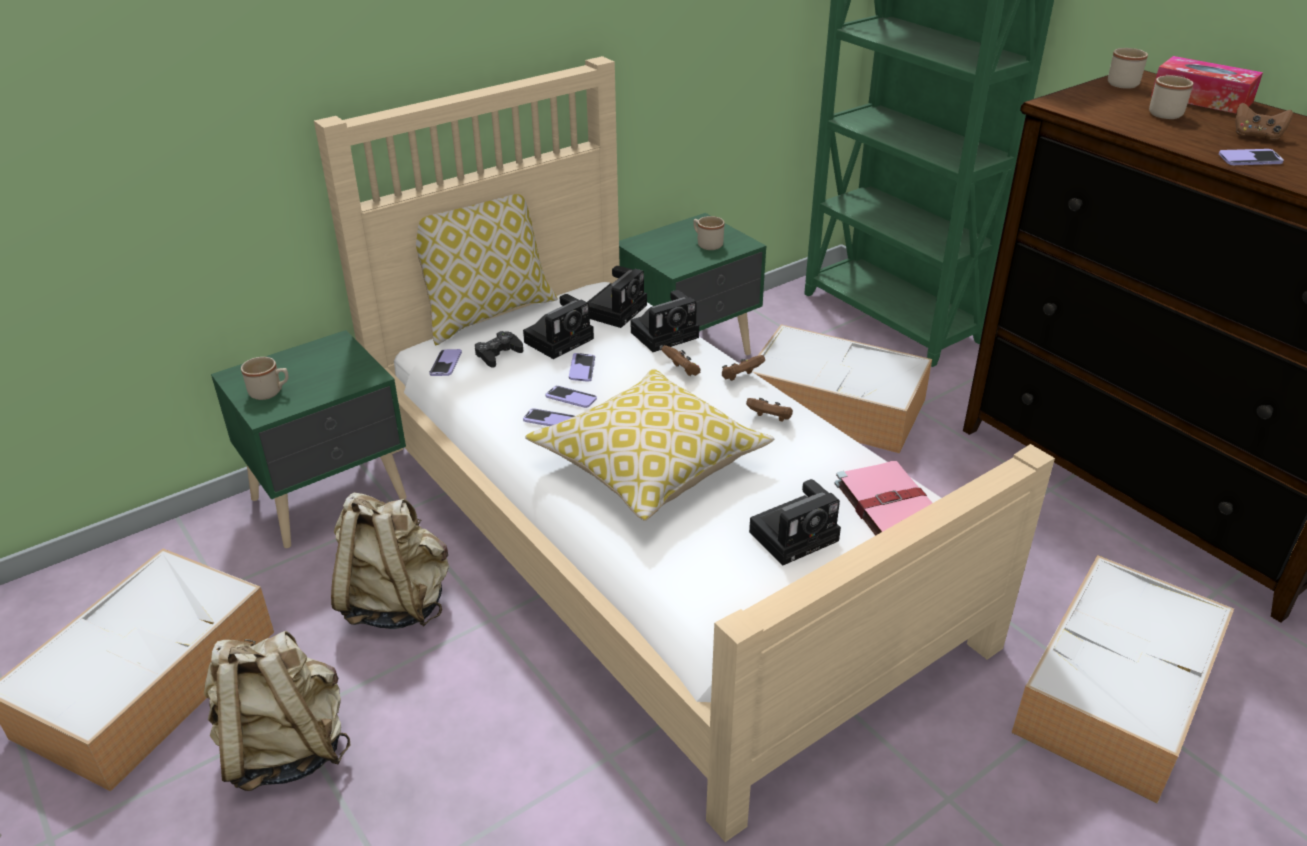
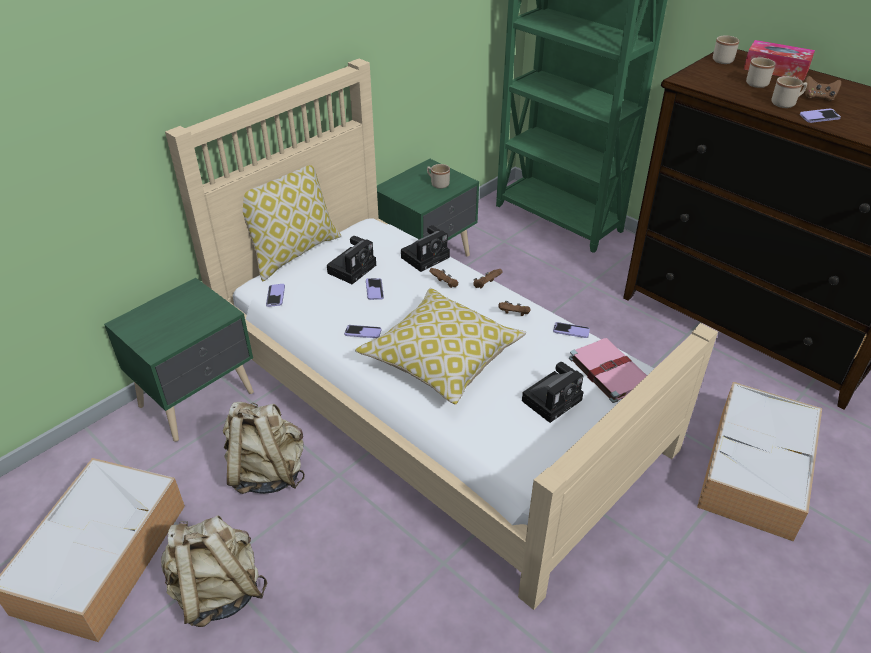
camera: 10 degrees left, 5 degrees up
beige mug [241,357,289,400] -> beige mug moved to [771,76,807,108]
black game controller [475,331,523,368] -> none
phone [546,386,597,408] -> phone moved to [553,322,590,338]
camera [588,266,647,328] -> none
storage box [752,325,932,453] -> none

